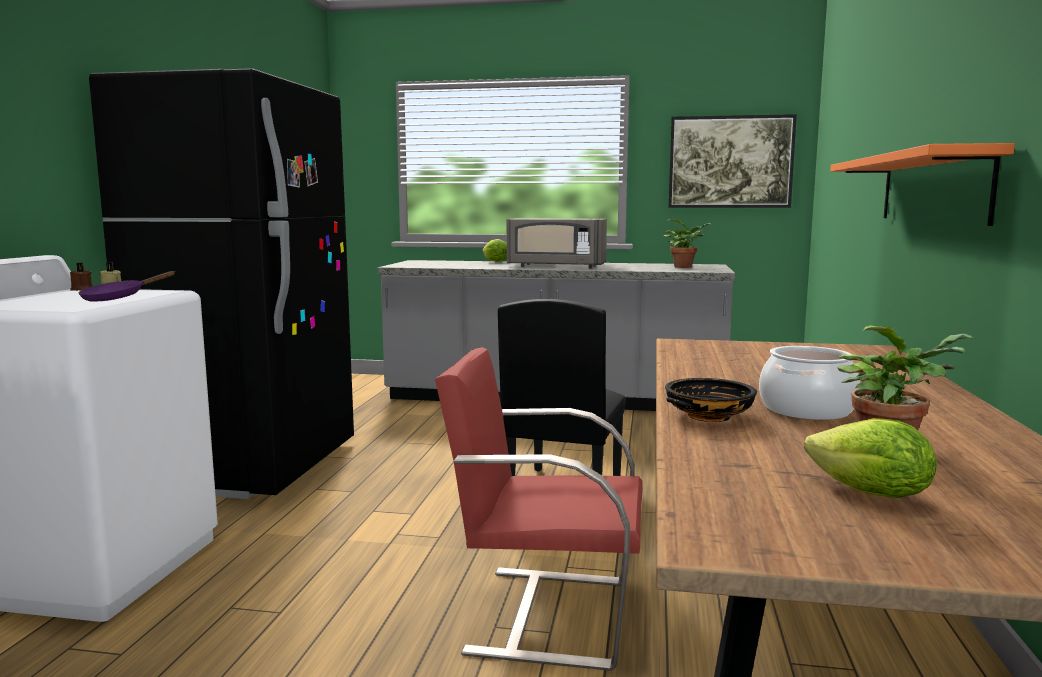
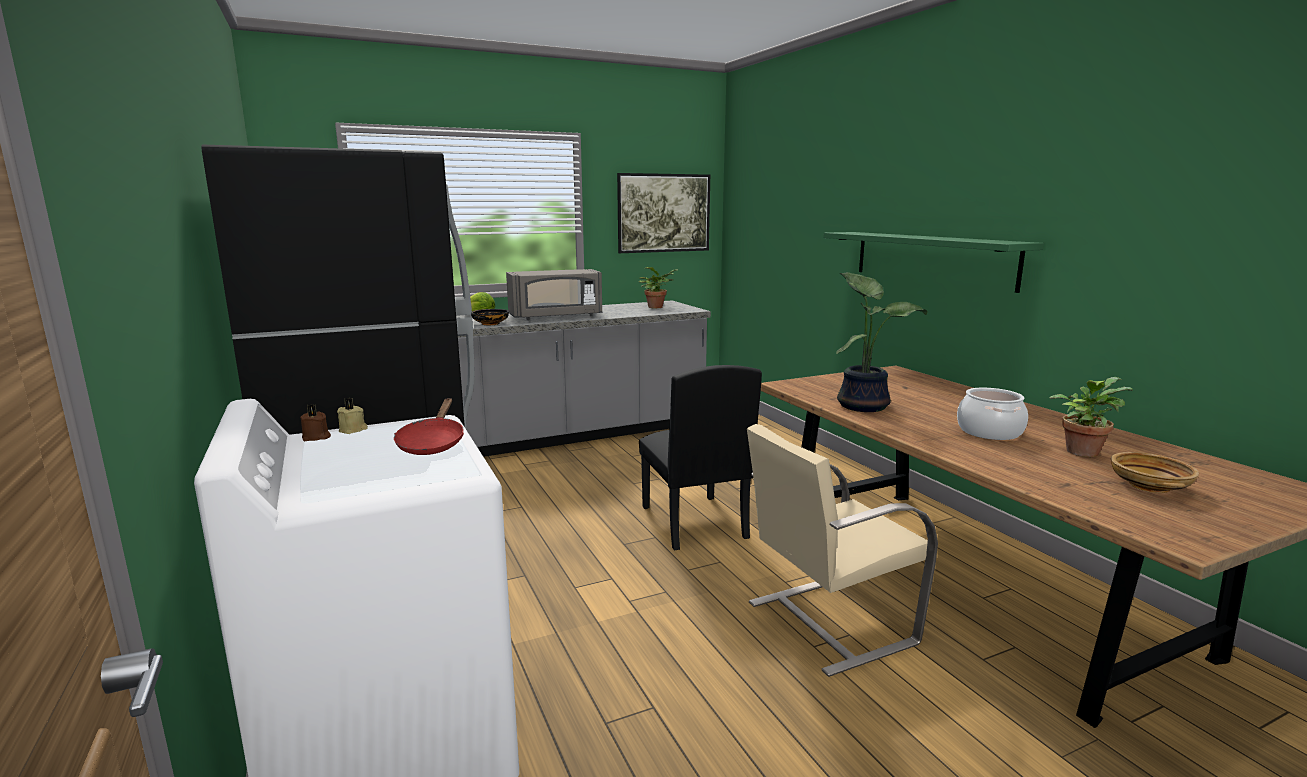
camera: 35 degrees left, 5 degrees up
purple frying pan [79,271,175,302] -> red frying pan [394,398,464,455]
red chair [435,347,643,671] -> beige chair [747,424,938,677]
black bowl [665,378,757,422] -> black bowl moved to [471,309,509,325]
lettuce [804,418,937,498] -> beige bowl [1111,452,1199,493]
orange shelf [830,143,1015,226] -> green shelf [823,232,1044,293]
none -> potted plant [836,272,928,412]

